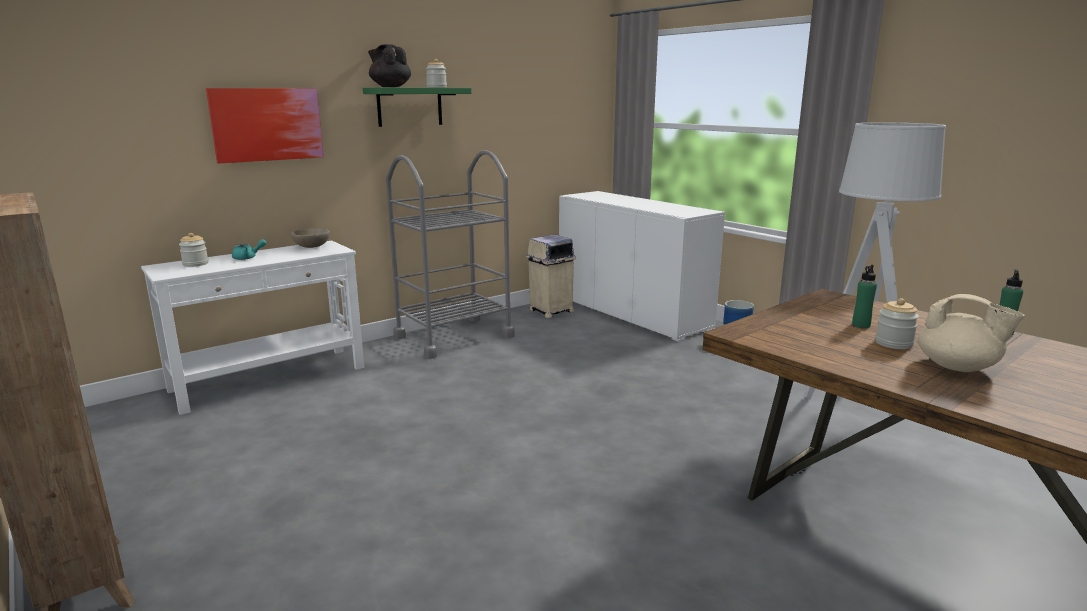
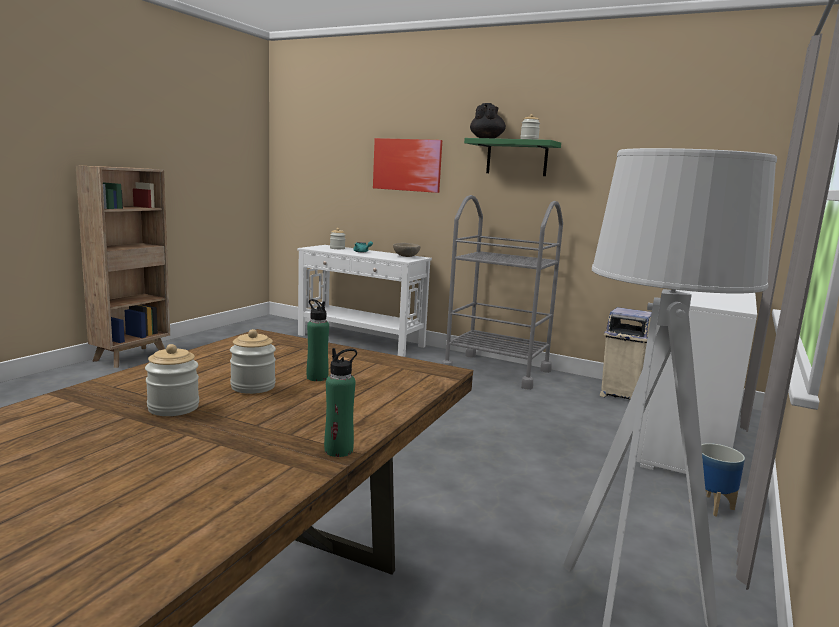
camera: 65 degrees right, 5 degrees down
beige teapot [918,294,1025,372] -> jar [145,344,199,416]

